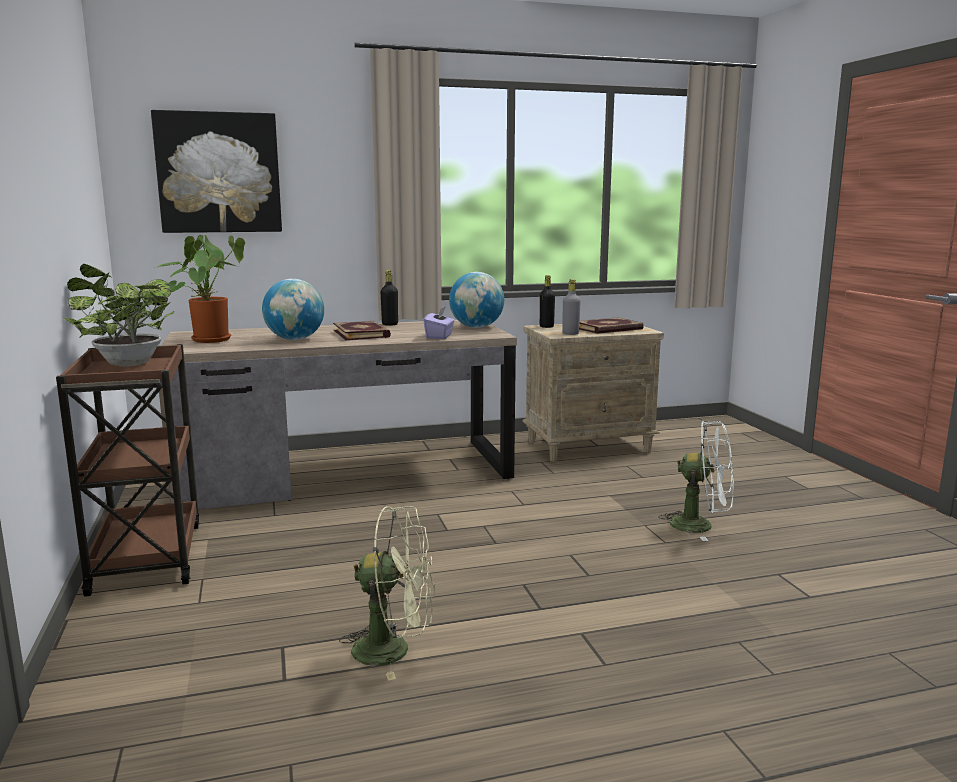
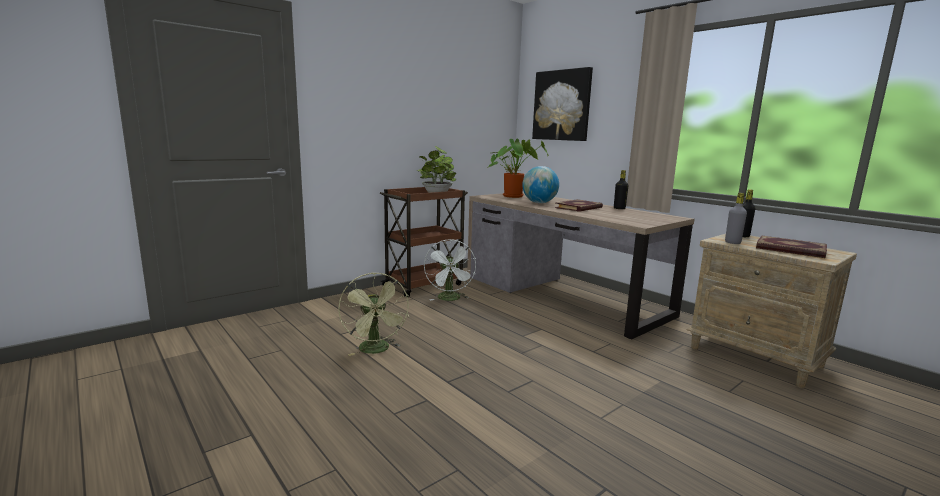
camera: 65 degrees right, 0 degrees up
purple tissue box [424,307,455,339] -> none
globe [449,272,504,328] -> none
white fan [658,421,734,541] -> white fan moved to [424,239,476,301]

